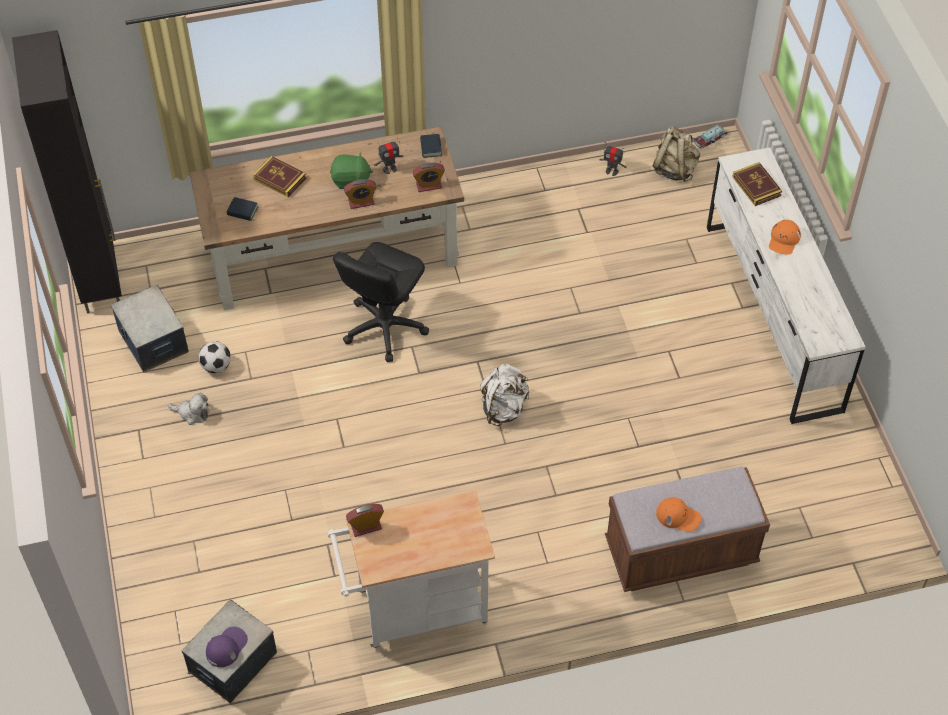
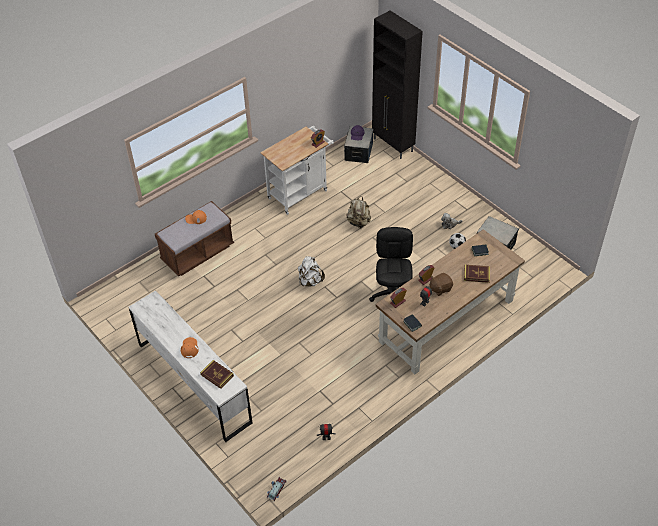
camera: 155 degrees right, 5 degrees down
black cabinet [12,30,122,314] -> black cabinet moved to [372,11,423,159]
green plush toy [330,152,373,189] -> brown plush toy [429,273,453,296]
beige backpack [653,126,700,182] -> beige backpack moved to [346,197,371,228]

